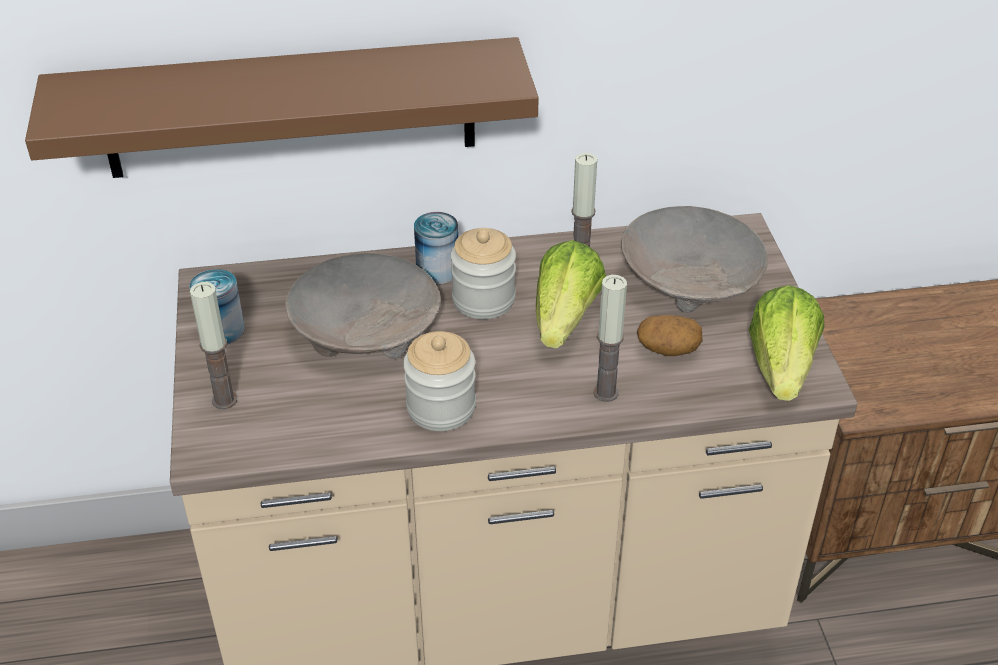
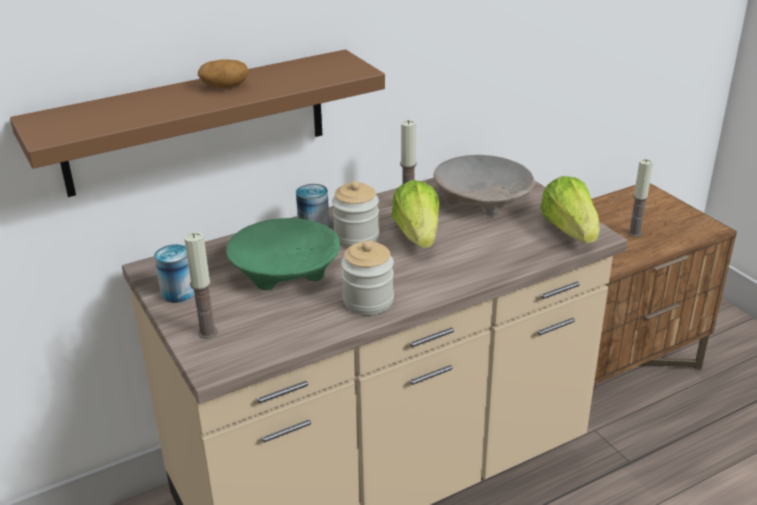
camera: 20 degrees left, 10 degrees down
beige bowl [285,253,441,359] -> green bowl [226,218,340,290]
candle [593,275,627,402] -> candle moved to [628,159,653,237]
potato [637,315,703,356] -> potato moved to [198,59,249,88]

